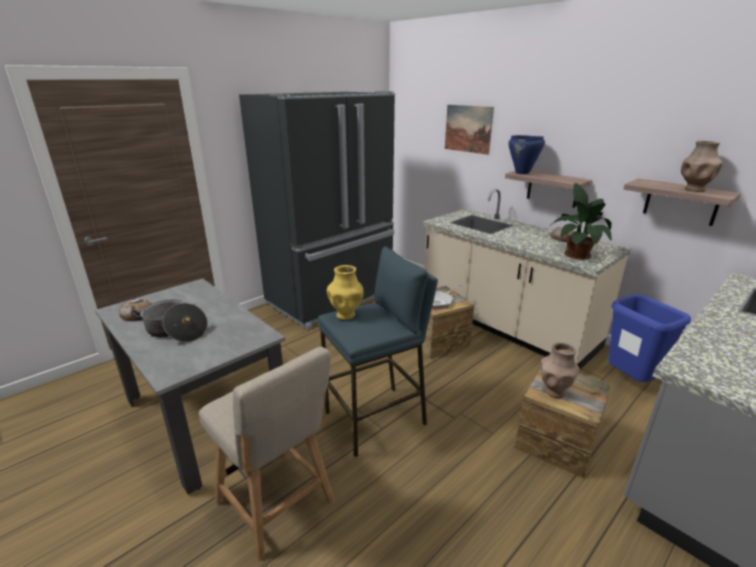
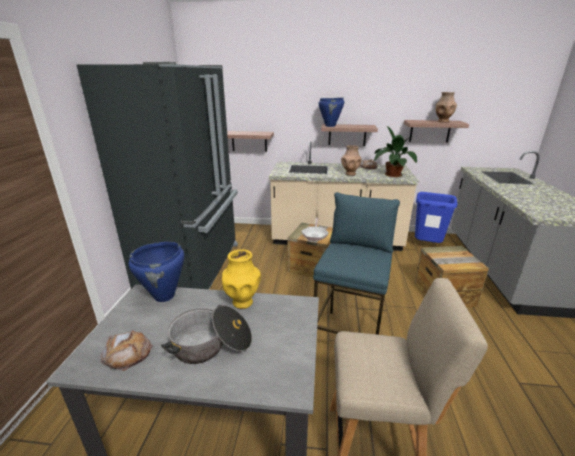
camera: 40 degrees left, 0 degrees up
yellow vase [327,265,364,320] -> yellow vase moved to [222,249,261,309]
picture [445,105,494,155] -> none
brown vase [540,343,580,398] -> brown vase moved to [341,145,362,176]
none -> blue cooking pot [129,242,184,302]
none -> shelf [227,131,274,152]

